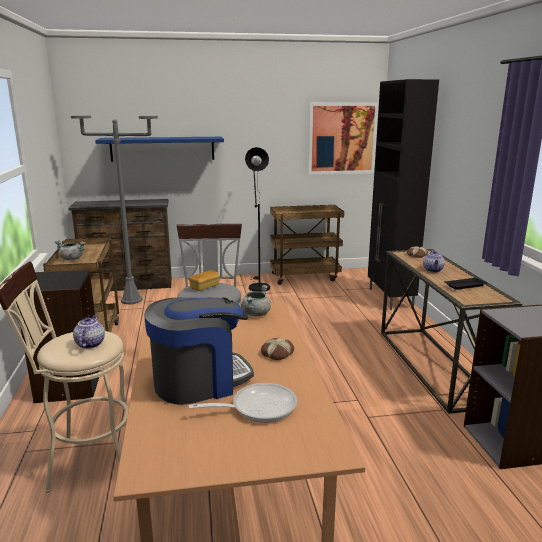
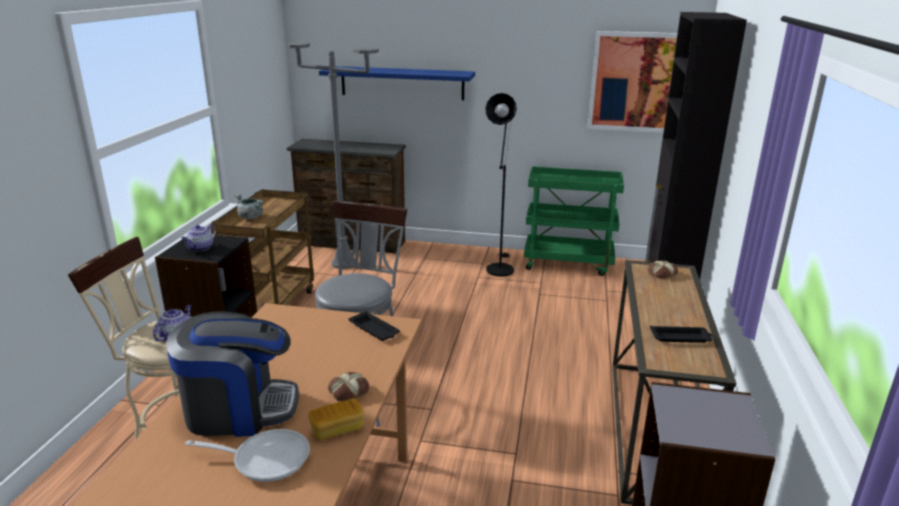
camera: 20 degrees right, 5 degrees up
bread [189,270,220,291] -> bread moved to [309,399,364,441]
grey cooking pot [241,285,271,316] -> black tray [349,311,400,341]
brown cart [270,205,344,285] -> green cart [524,166,624,276]
teapot [423,251,445,272] -> teapot moved to [181,224,216,251]

